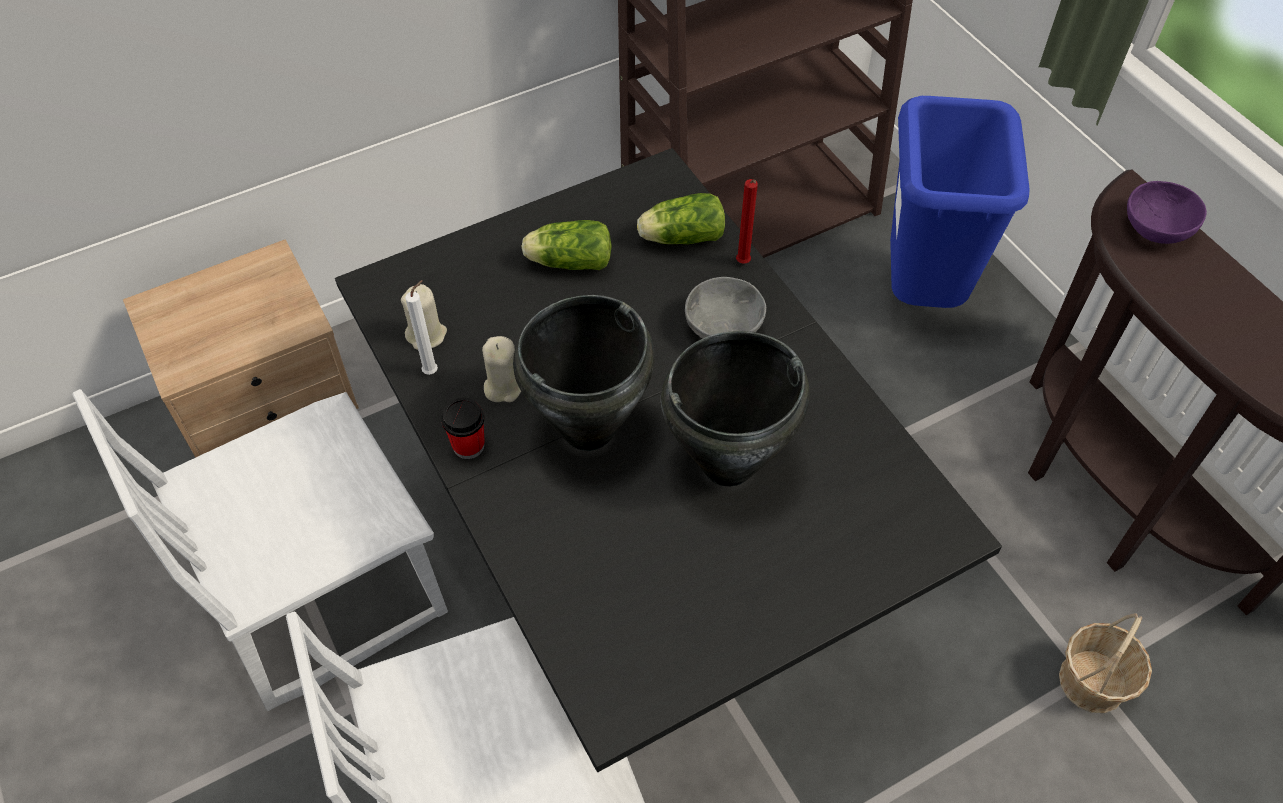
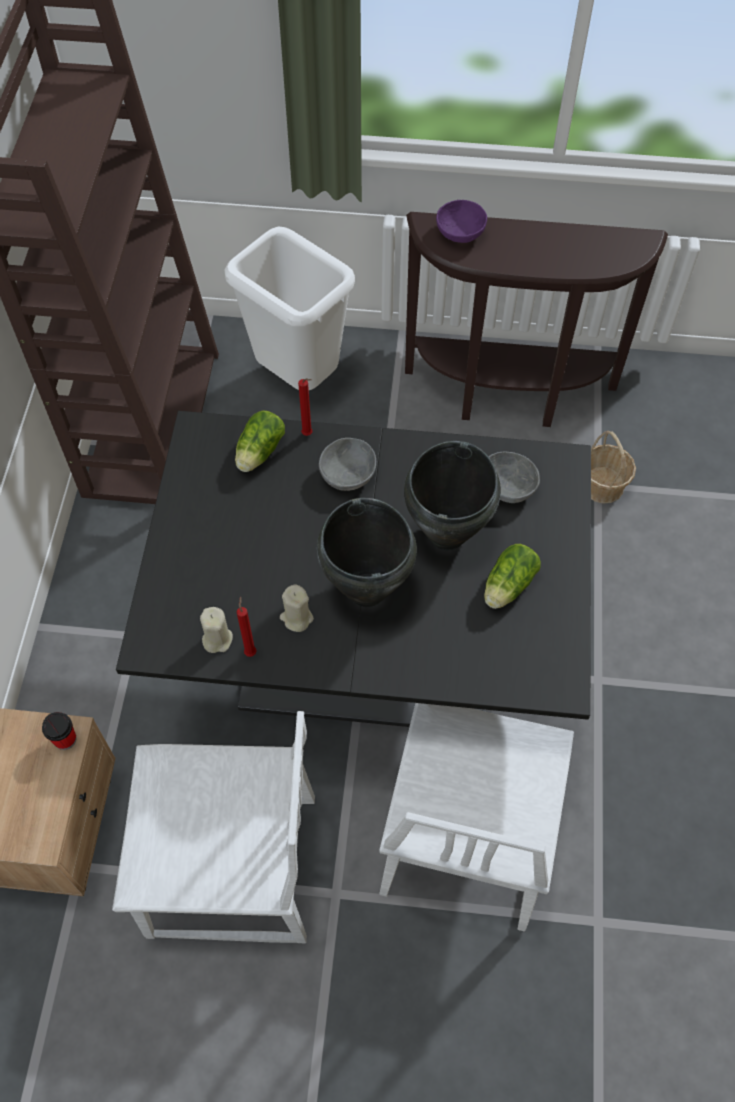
camera: 55 degrees left, 5 degrees up
white chair [72,389,448,711] -> white chair turned 90 degrees counterclockwise [112,711,315,943]
white candle [405,280,438,375] -> red candle [236,596,257,657]
cup [441,397,485,459] -> cup moved to [42,712,76,750]
lettuce [522,220,612,270] -> lettuce moved to [484,544,541,609]
blue trash can [890,96,1030,308] -> white trash can [225,227,355,390]
none -> grey bowl [489,452,540,503]

